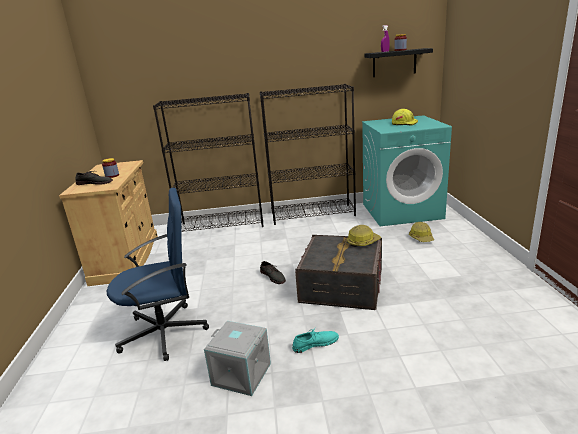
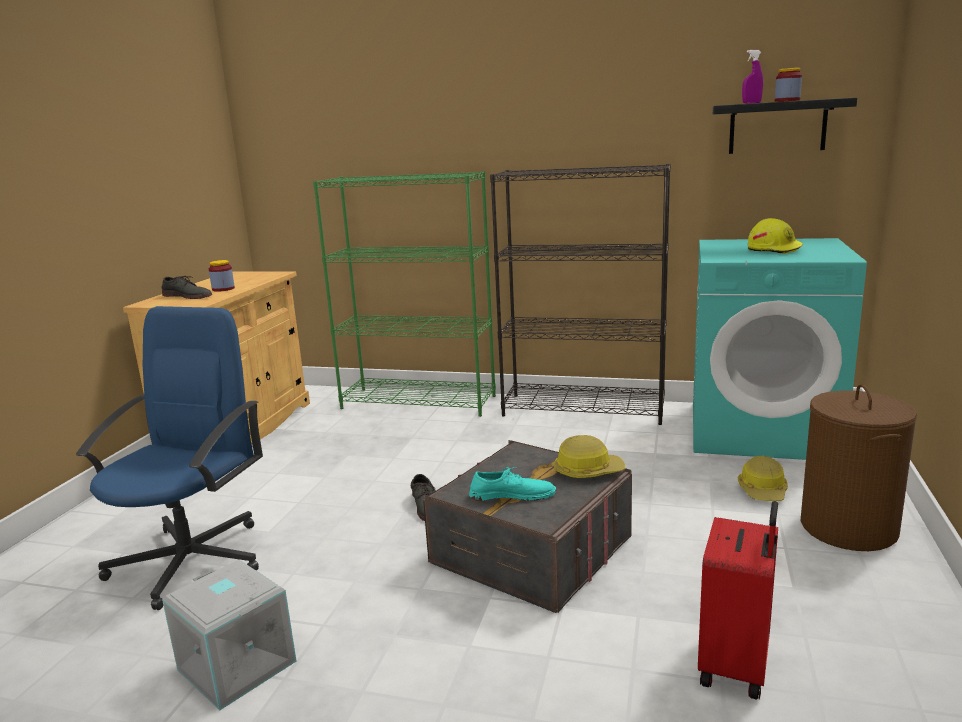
camera: 20 degrees right, 5 degrees down
blue office chair [107,188,209,361] -> blue office chair turned 75 degrees counterclockwise [76,306,263,610]
black bookcase [153,93,264,232] -> green bookcase [313,171,496,417]
turquoise shoe [292,328,339,353] -> turquoise shoe moved to [469,467,556,501]
none -> red suitcase [698,501,778,700]
none -> brown laundry basket [801,384,917,551]

